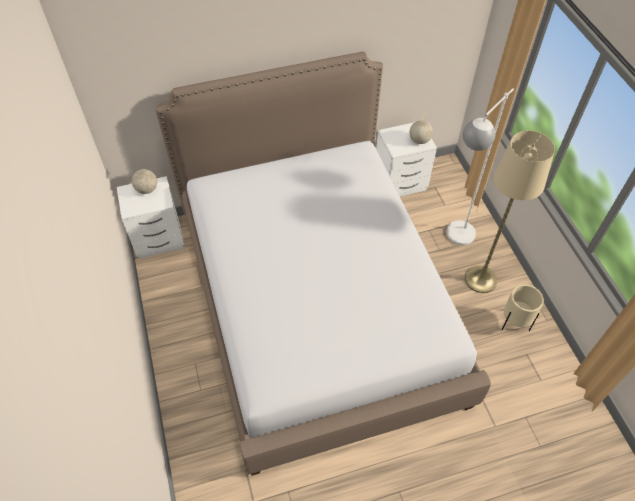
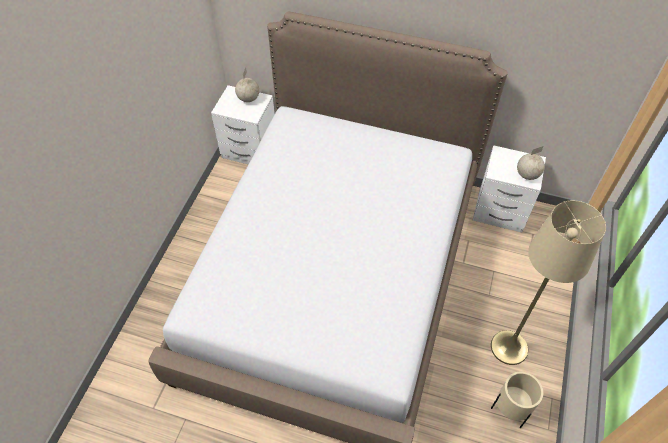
camera: 35 degrees right, 0 degrees up
white floor lamp [446,88,514,245] -> none

